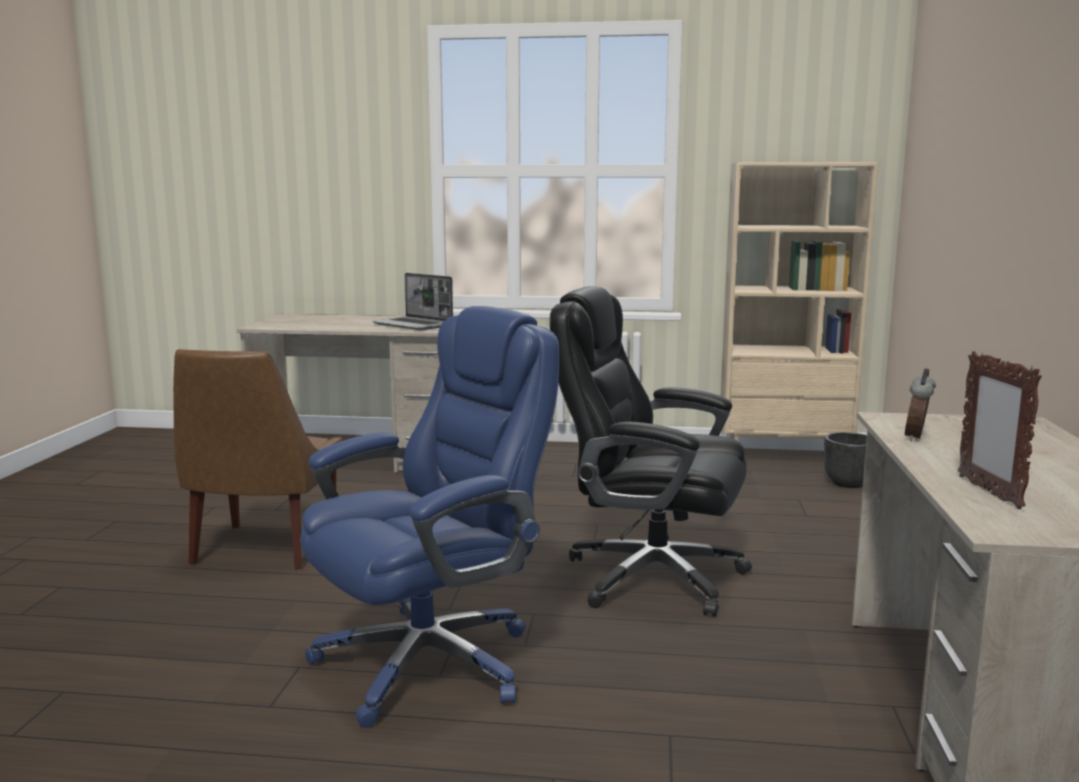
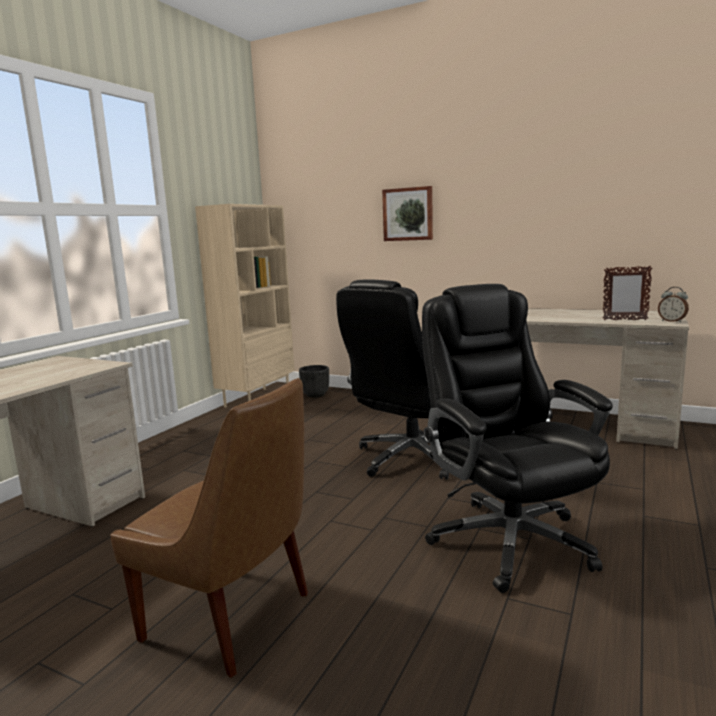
camera: 70 degrees left, 0 degrees up
blue office chair [300,306,559,728] -> black office chair [422,284,613,593]
laptop [373,273,453,330] -> none
alarm clock [905,368,936,441] -> alarm clock moved to [658,287,689,322]
none -> picture [382,186,433,241]

